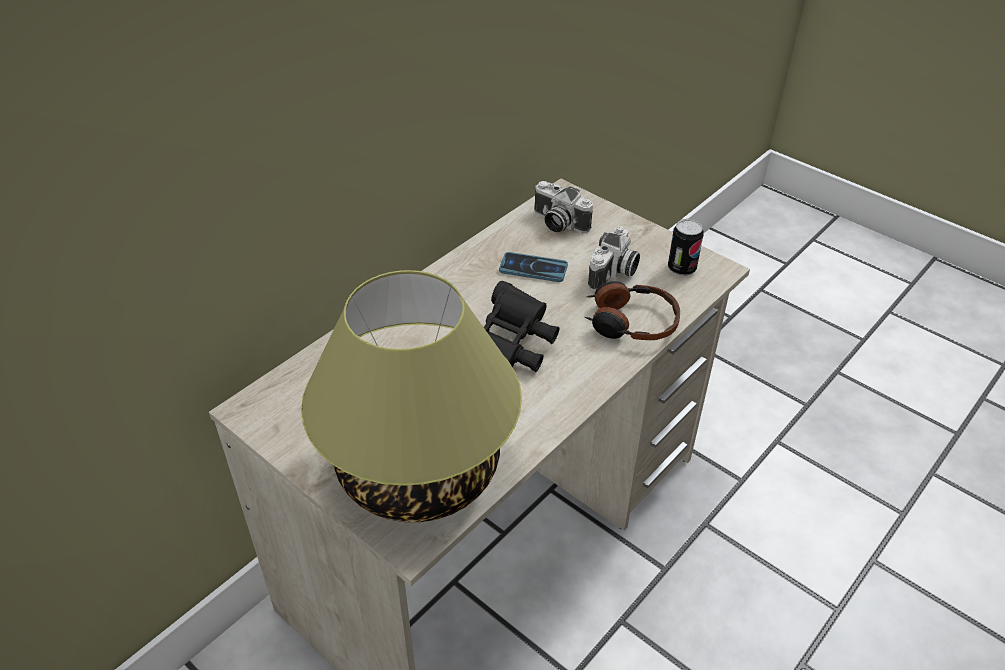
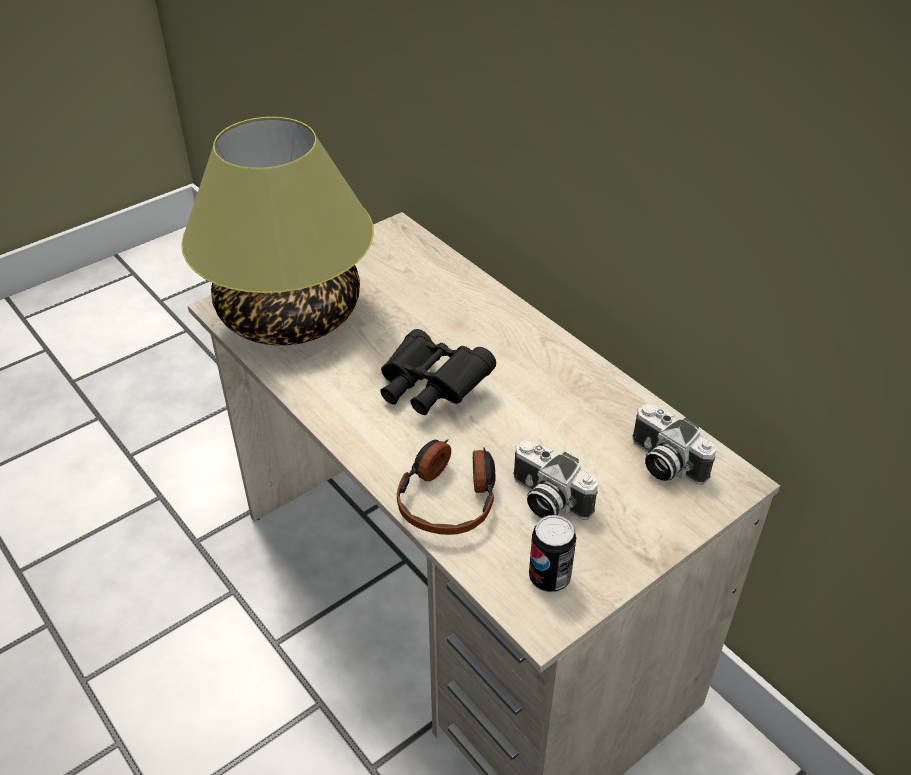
camera: 100 degrees right, 0 degrees up
phone [499,252,568,282] -> none
camera [534,181,593,233] -> camera turned 90 degrees counterclockwise [632,404,716,485]

